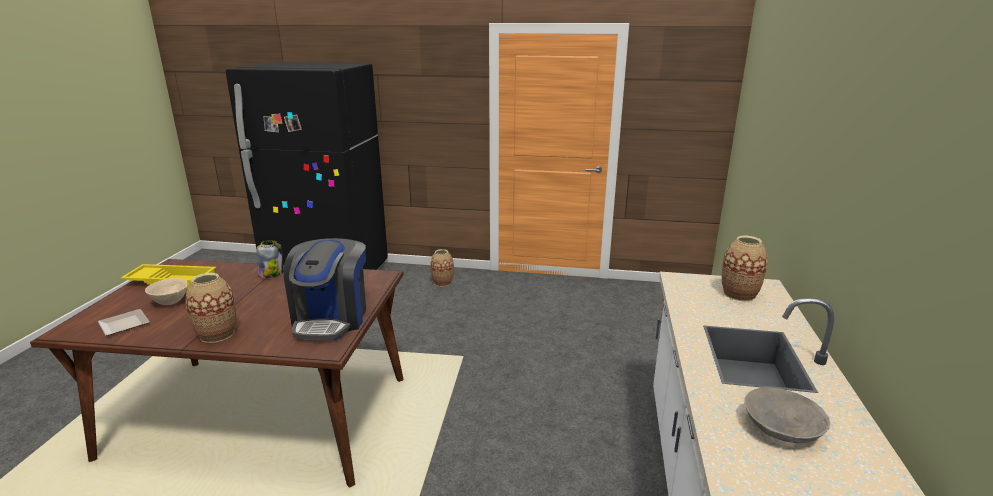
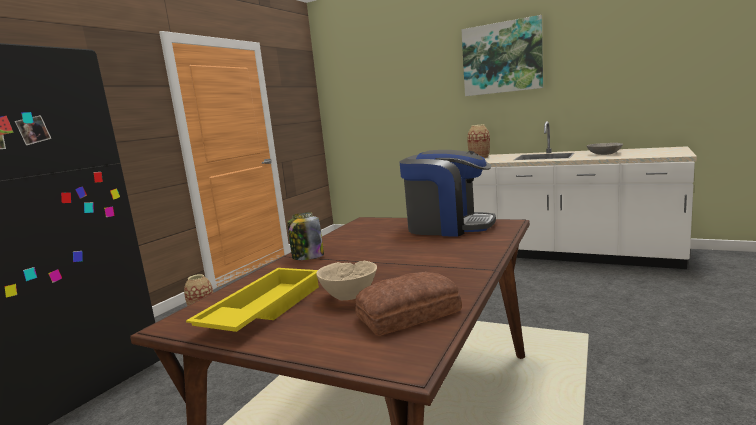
camera: 70 degrees left, 10 degrees down
plate [98,309,150,336] -> bread [355,272,462,336]
vase [186,273,237,343] -> none
none -> picture [461,15,543,96]

